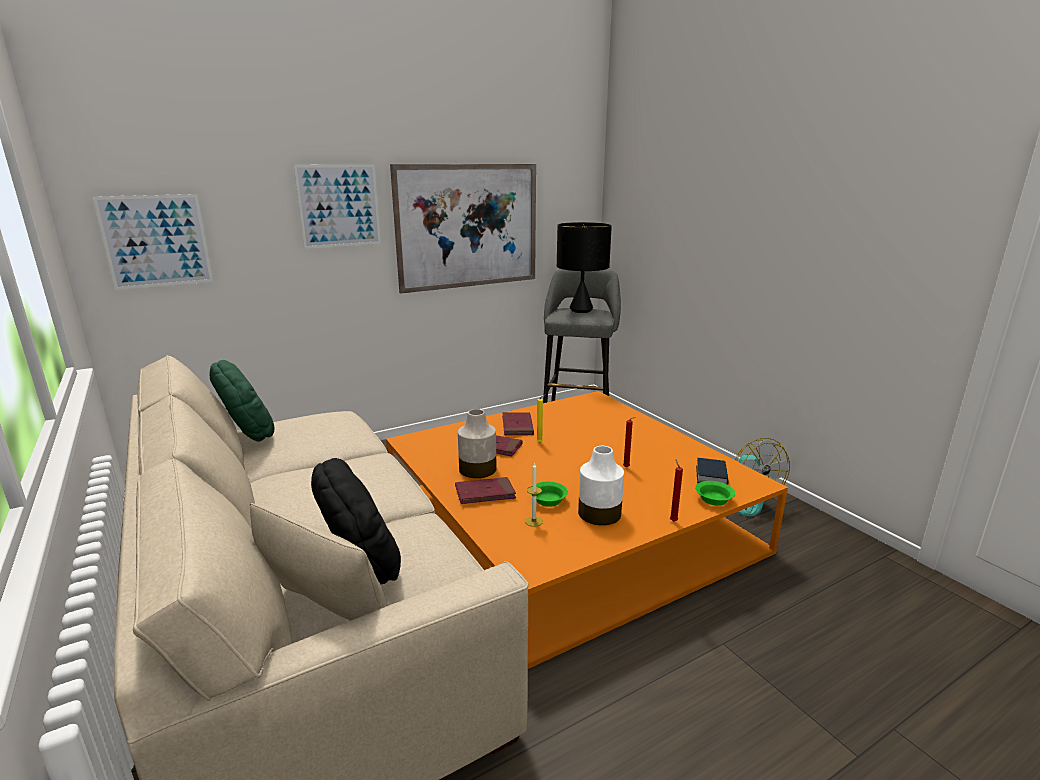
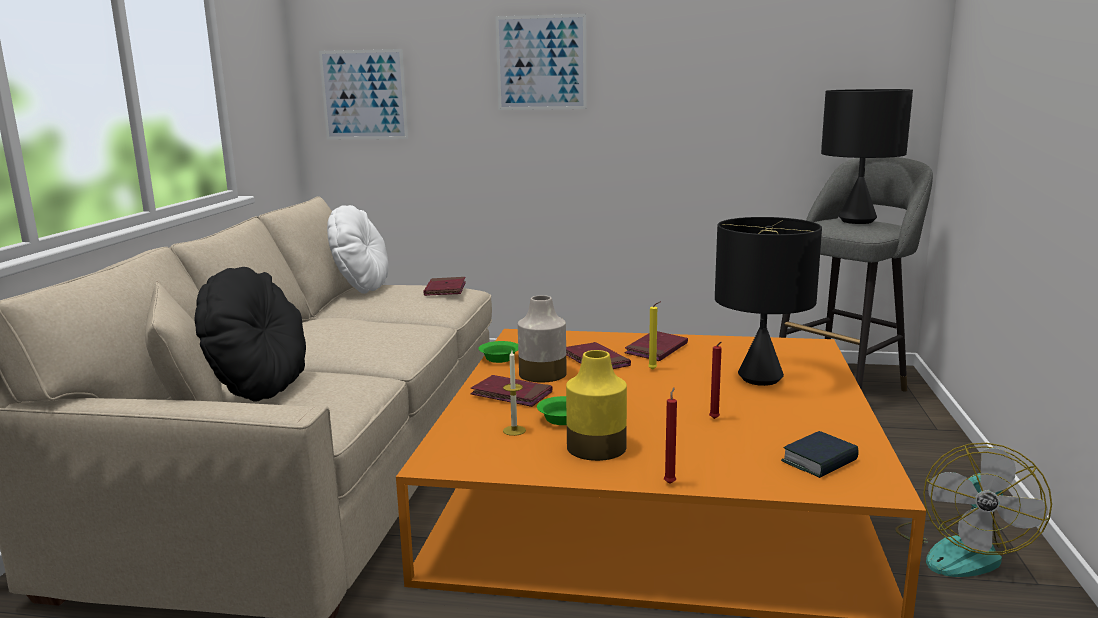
camera: 40 degrees right, 5 degrees down
green pillow [210,360,274,442] -> white pillow [327,205,389,294]
picture [390,164,536,294] -> none
white vase [578,446,624,525] -> yellow vase [566,350,627,461]
green bowl [695,481,735,506] -> green bowl moved to [478,341,518,363]
none -> red book [424,277,466,296]
none -> black table lamp [715,217,822,386]

